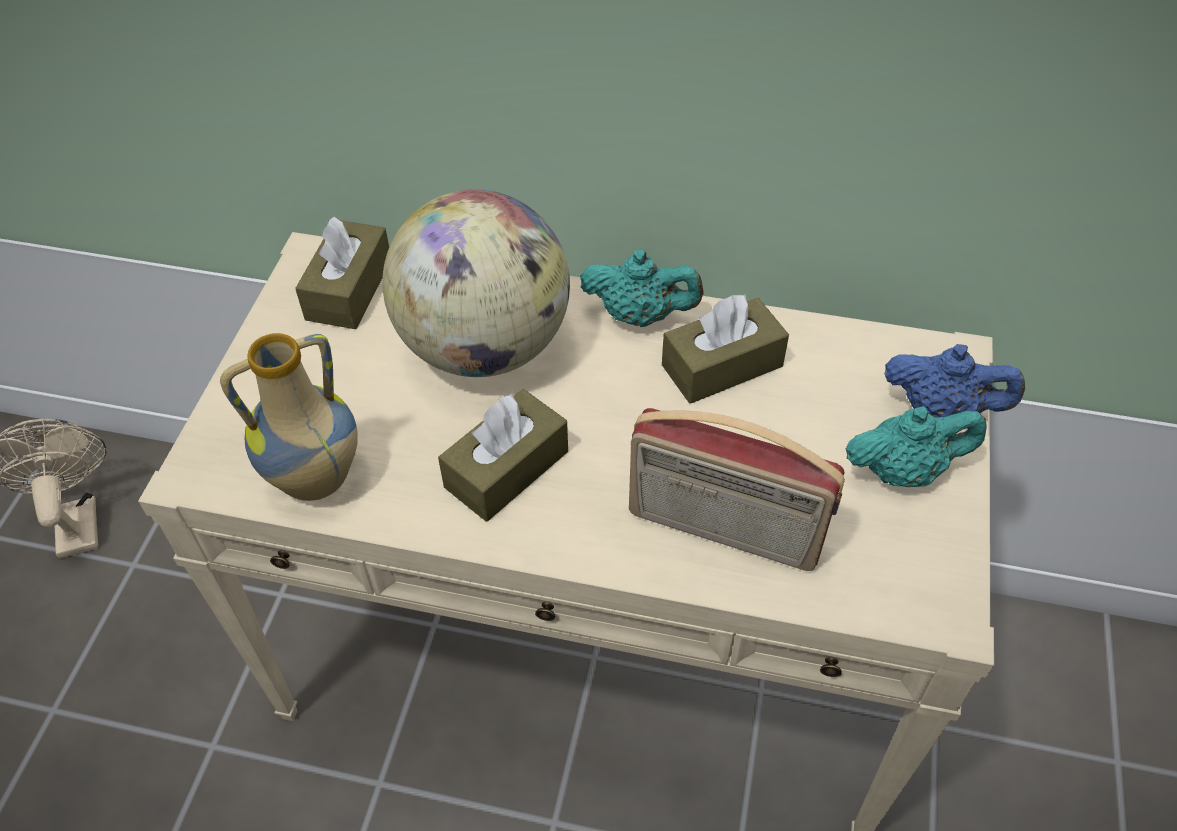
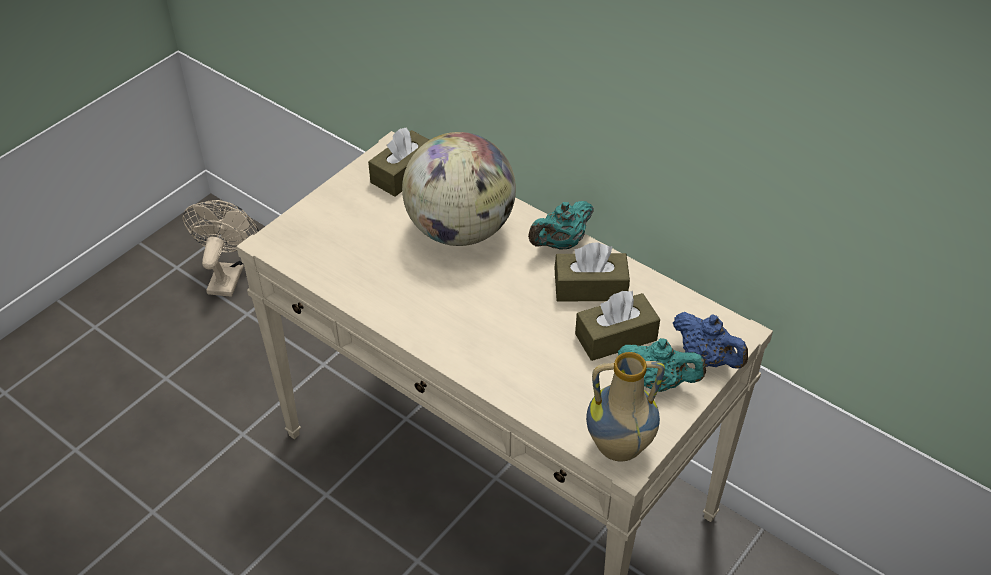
camera: 25 degrees right, 5 degrees down
vase [220,333,358,501] -> vase moved to [586,352,665,461]
brown tissue box [438,389,568,522] -> brown tissue box moved to [575,291,660,361]
turquoise teapot [580,250,703,327] -> turquoise teapot turned 105 degrees clockwise [528,201,594,250]
radio [629,408,845,571] -> none

